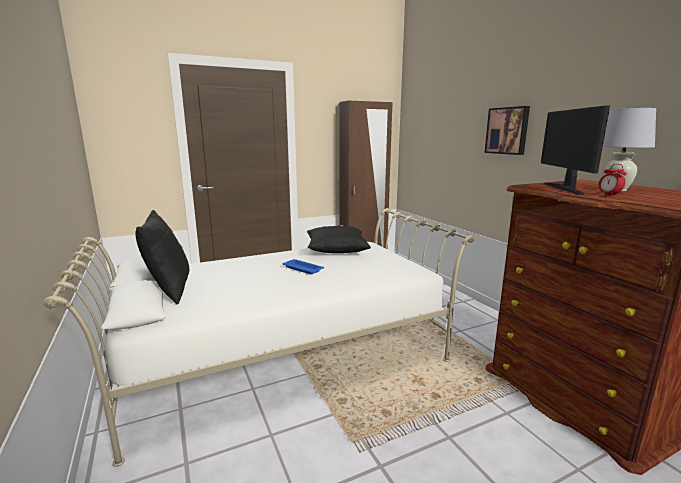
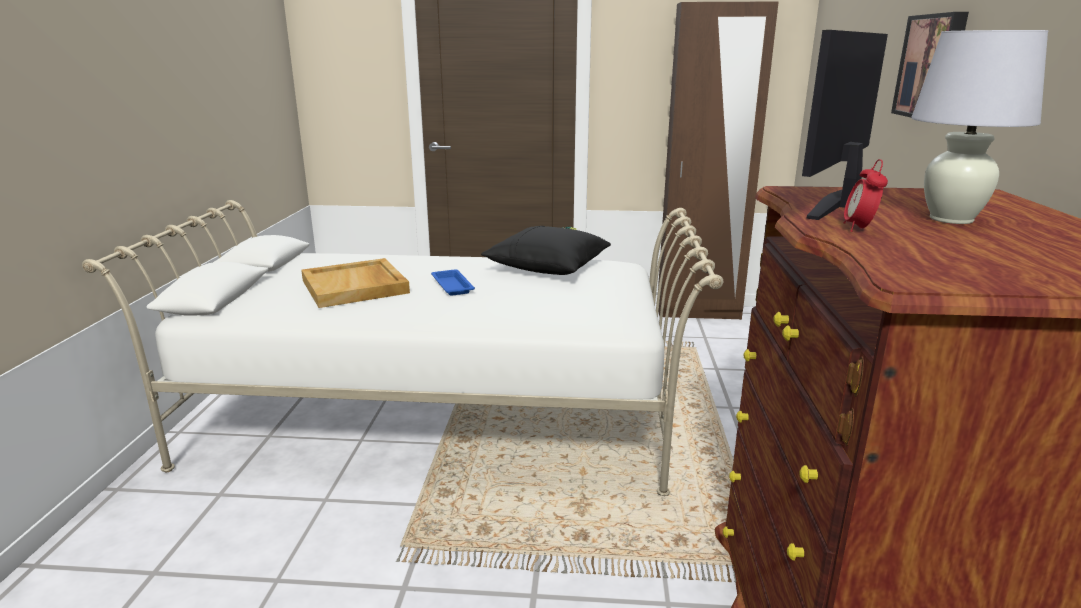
camera: 30 degrees right, 5 degrees up
black pillow [135,210,189,304] -> none
none -> beige tray [301,258,410,308]

